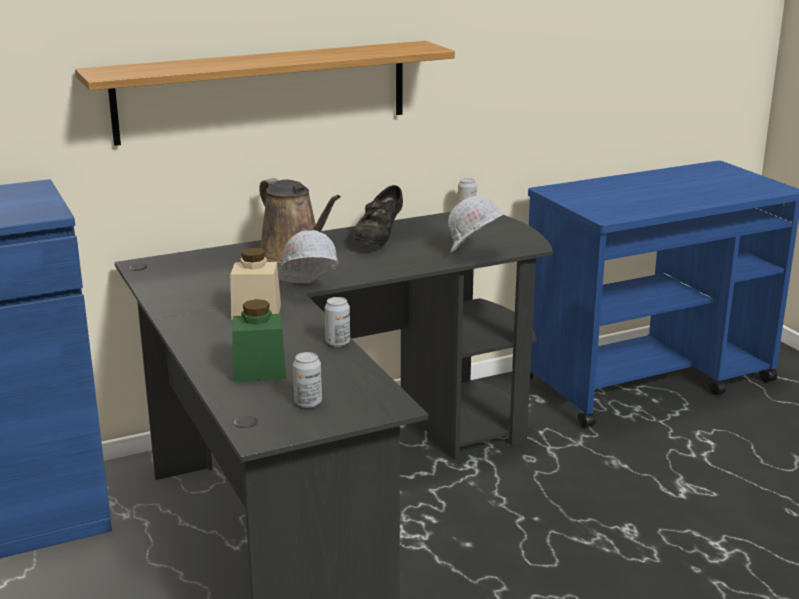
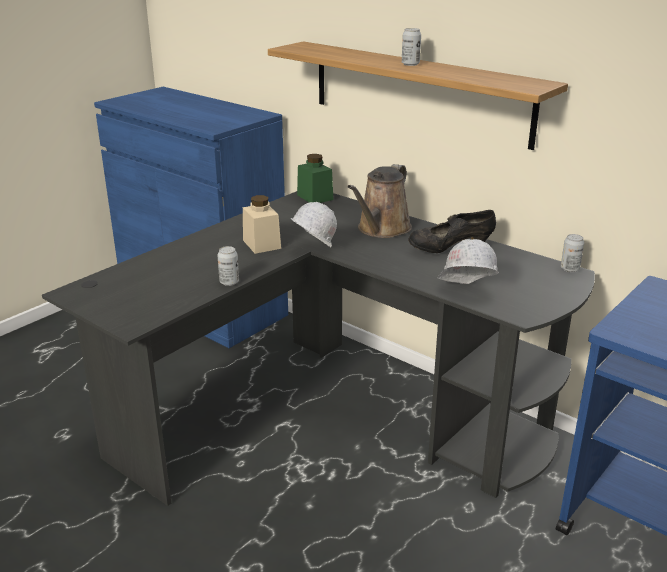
camera: 65 degrees right, 5 degrees up
green jar [233,299,286,382] -> green jar moved to [297,154,333,203]
can [293,352,322,408] -> can moved to [402,28,421,66]

